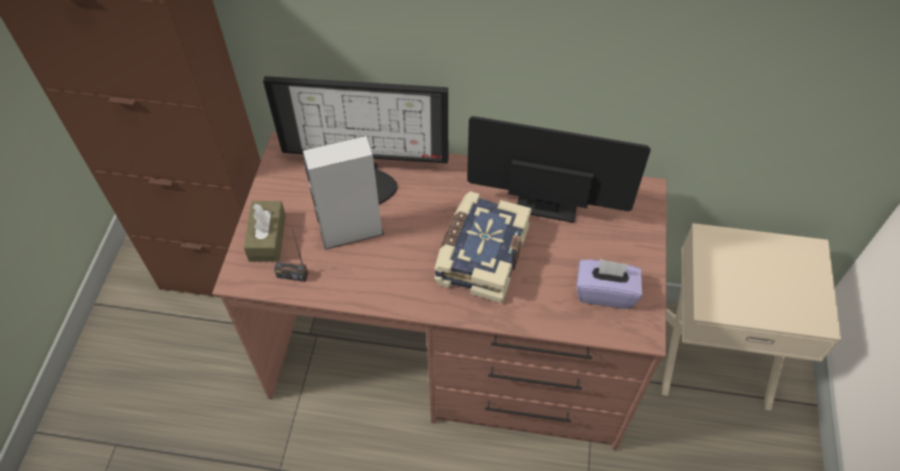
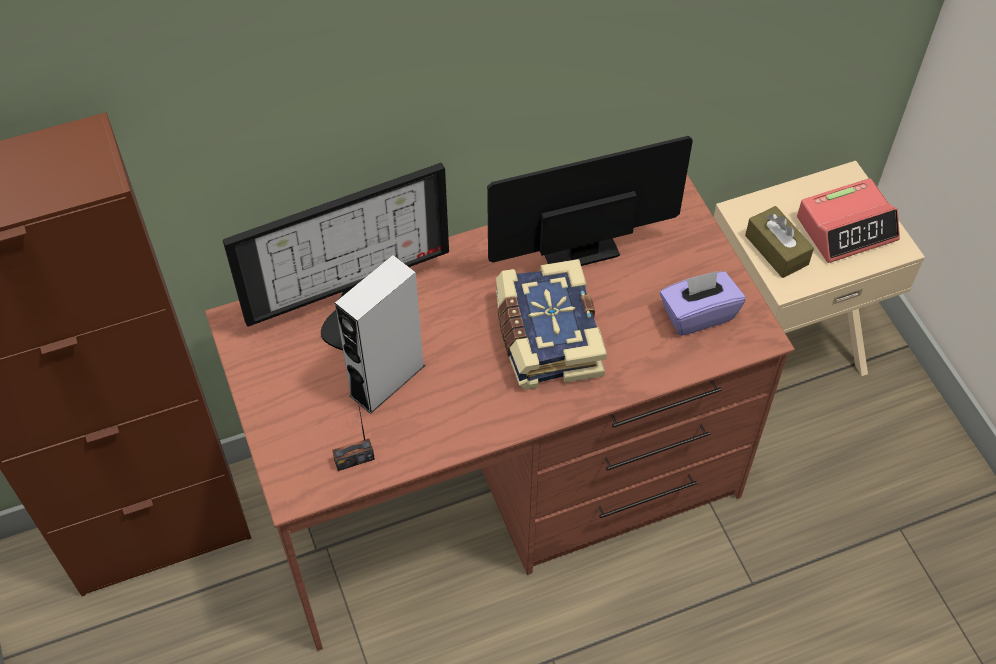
camera: 30 degrees left, 0 degrees up
brown tissue box [244,201,286,262] -> brown tissue box moved to [745,206,814,278]
none -> alarm clock [797,178,900,263]

